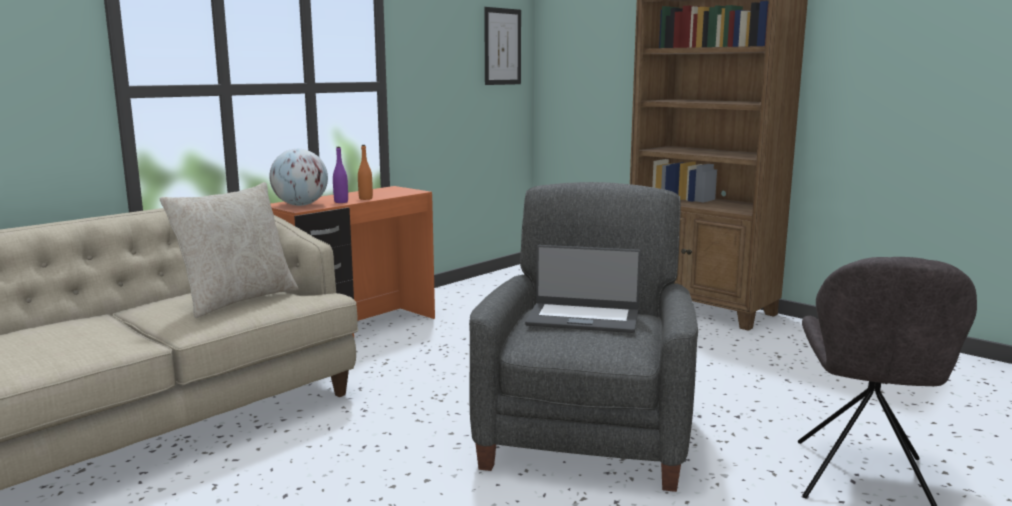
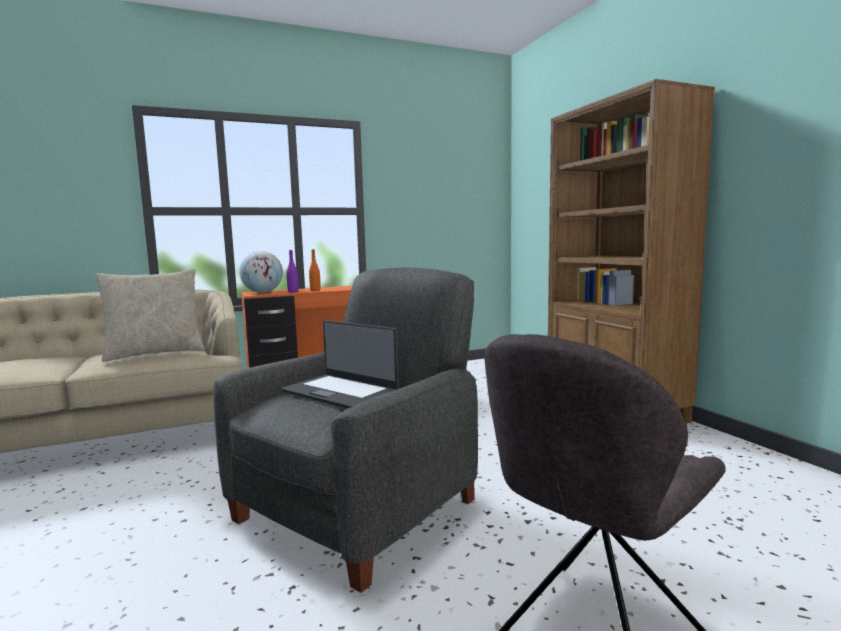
camera: 25 degrees right, 5 degrees down
picture [484,7,521,85] -> none

